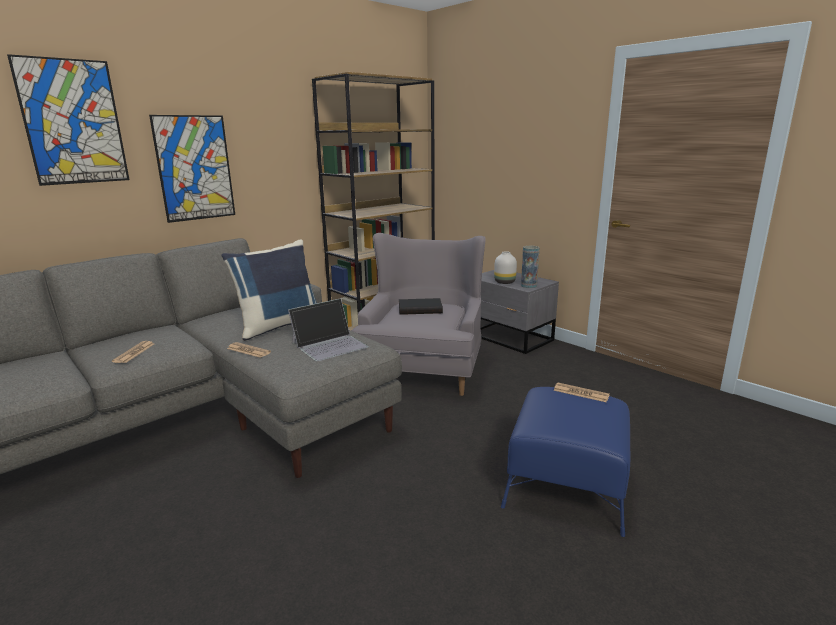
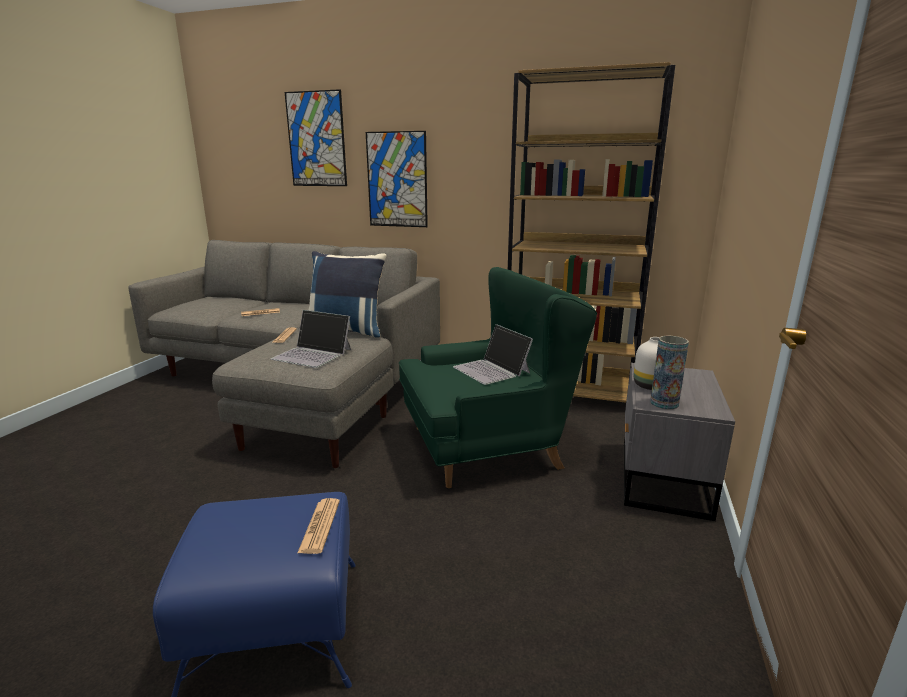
camera: 60 degrees right, 0 degrees up
grey armchair [352,233,486,396] -> green armchair [399,267,597,488]
black book [399,298,443,315] -> laptop [453,324,533,385]

